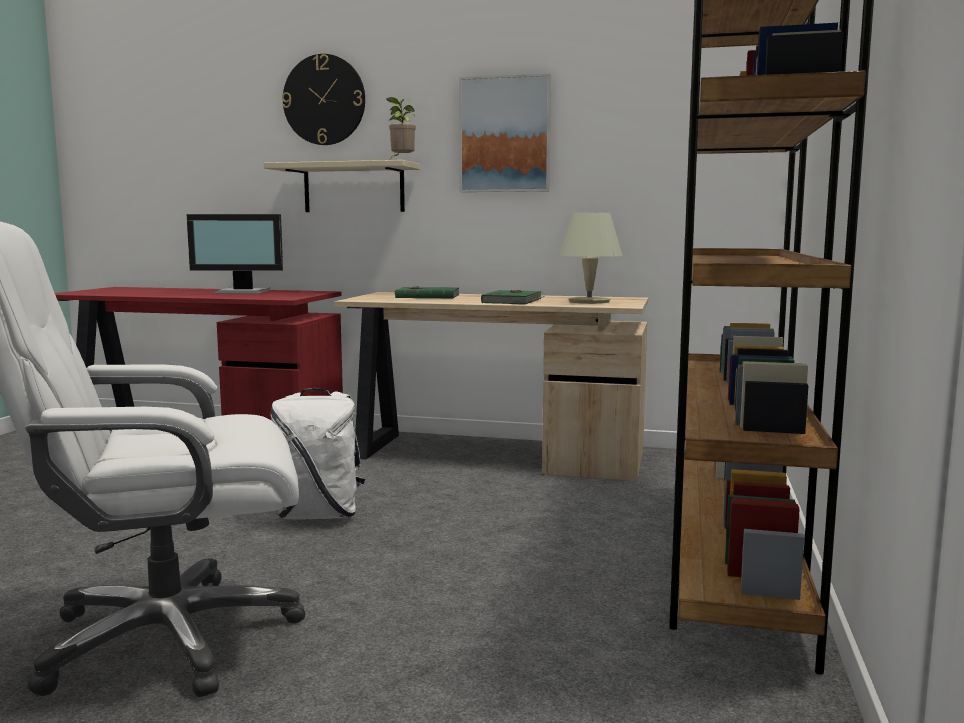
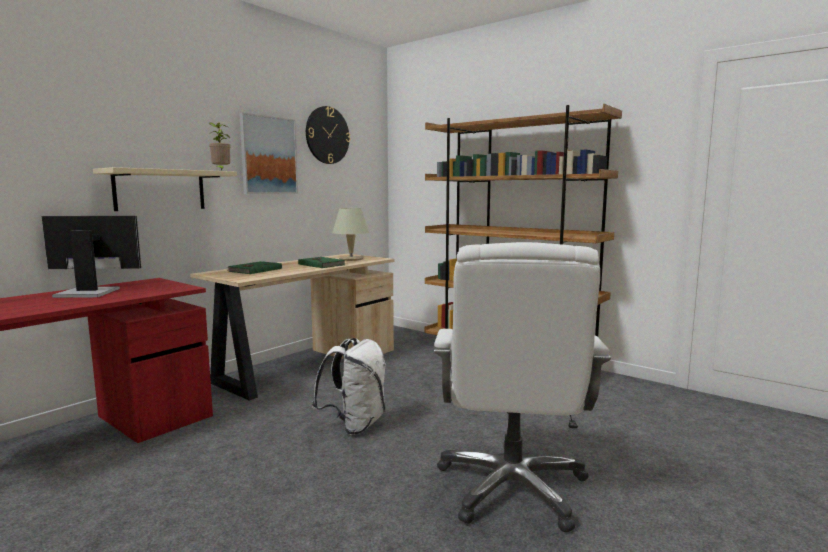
camera: 65 degrees left, 0 degrees up
monitor [187,214,283,294] -> monitor turned 120 degrees counterclockwise [42,216,141,298]
wall clock [282,54,365,145] -> wall clock moved to [306,106,351,164]

